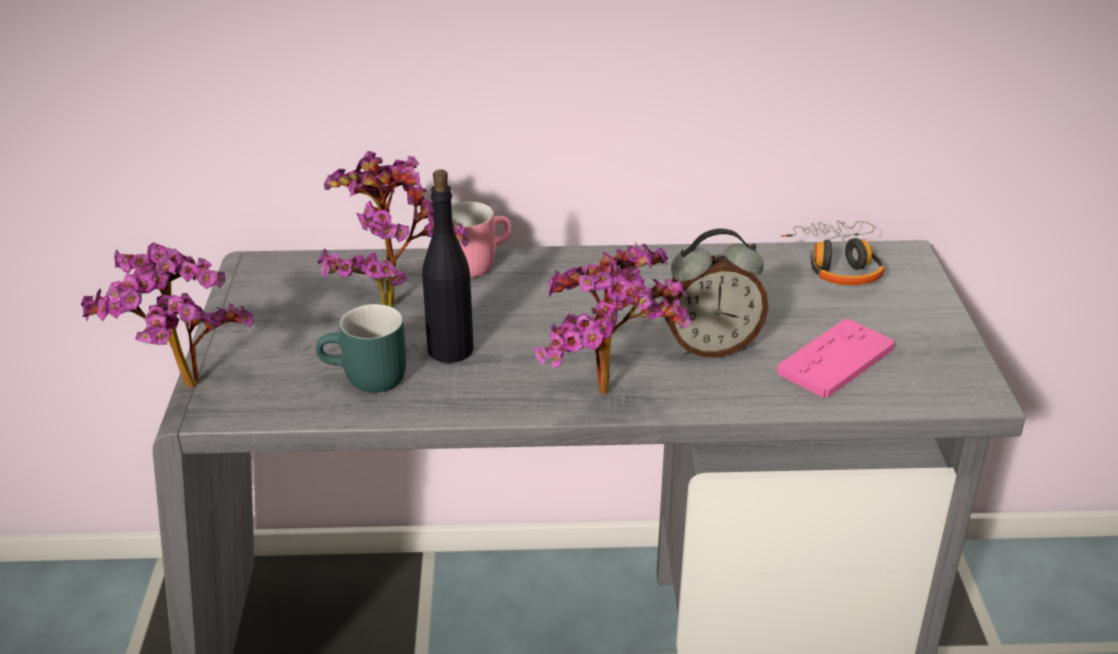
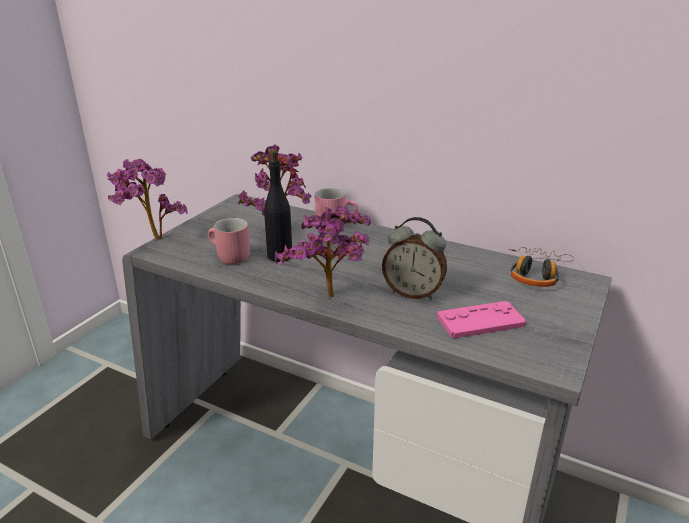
camera: 30 degrees right, 5 degrees down
turquoise mug [316,304,406,392] -> pink mug [208,218,250,264]

